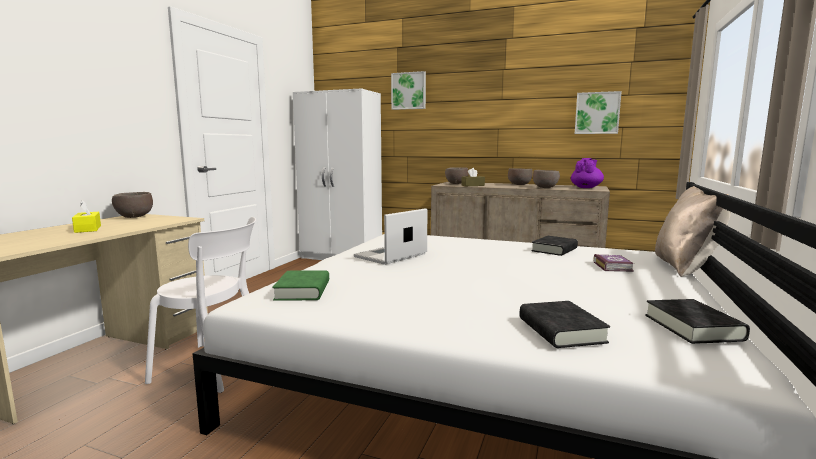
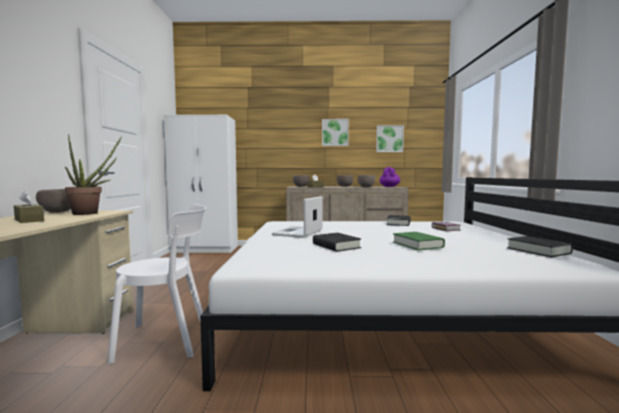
camera: 20 degrees left, 5 degrees down
yellow tissue box [72,200,101,233] -> brown tissue box [14,192,44,223]
green book [273,270,329,301] -> green book moved to [393,232,445,251]
picture [391,71,426,110] -> picture moved to [322,119,349,146]
black book [520,301,610,348] -> black book moved to [313,233,361,252]
beige pillow [655,186,731,277] -> none
none -> potted plant [65,134,121,215]

